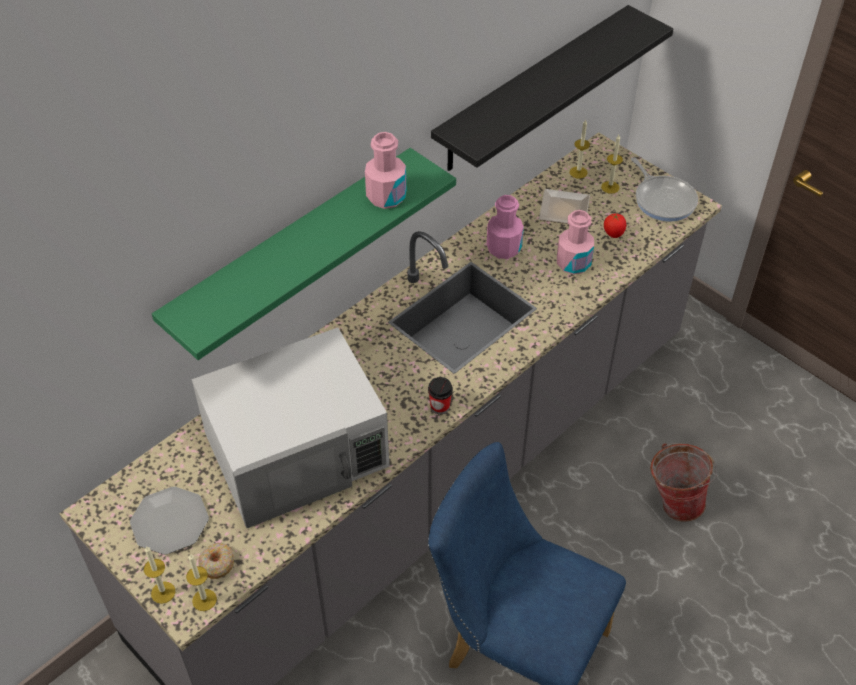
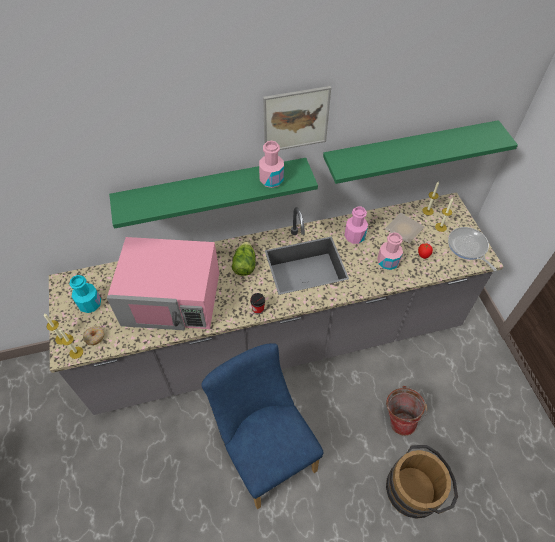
camera: 30 degrees right, 5 degrees up
plate [130,487,209,555] -> turquoise bottle [69,275,101,313]
white microwave [192,328,389,528] -> pink microwave [107,237,219,330]
black shelf [431,5,674,171] -> green shelf [323,120,518,184]
frying pan [631,157,698,222] -> frying pan turned 150 degrees clockwise [448,227,497,271]
none -> lettuce [232,241,256,276]
none -> picture [263,86,331,150]
none -> brown bucket [386,445,458,519]

